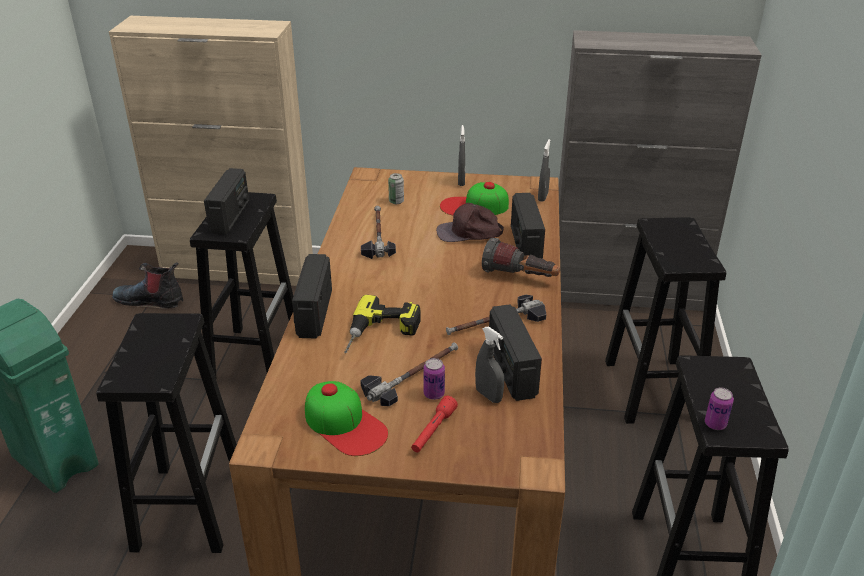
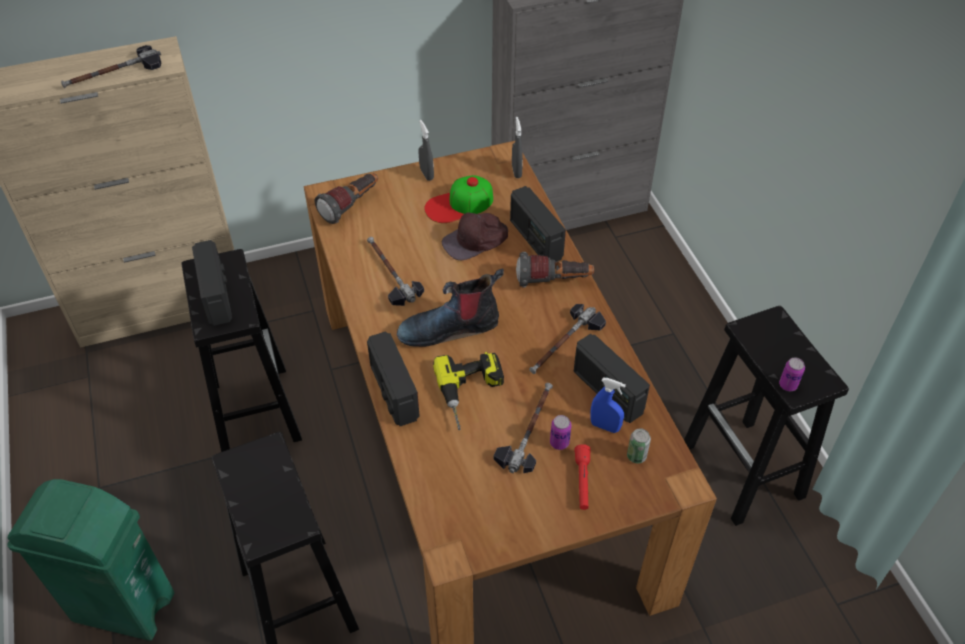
camera: 25 degrees left, 15 degrees up
boot [112,262,183,309] -> boot moved to [397,269,504,347]
cap [305,381,388,456] -> none
can [388,173,404,204] -> can moved to [627,428,651,464]
grey spray bottle [475,327,504,403] -> blue spray bottle [590,378,626,433]
black stool [605,217,726,424] -> none
none -> hammer [61,45,161,88]
none -> flashlight [315,173,378,224]

